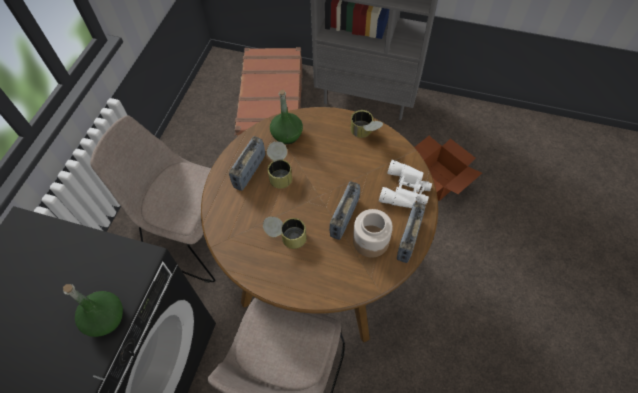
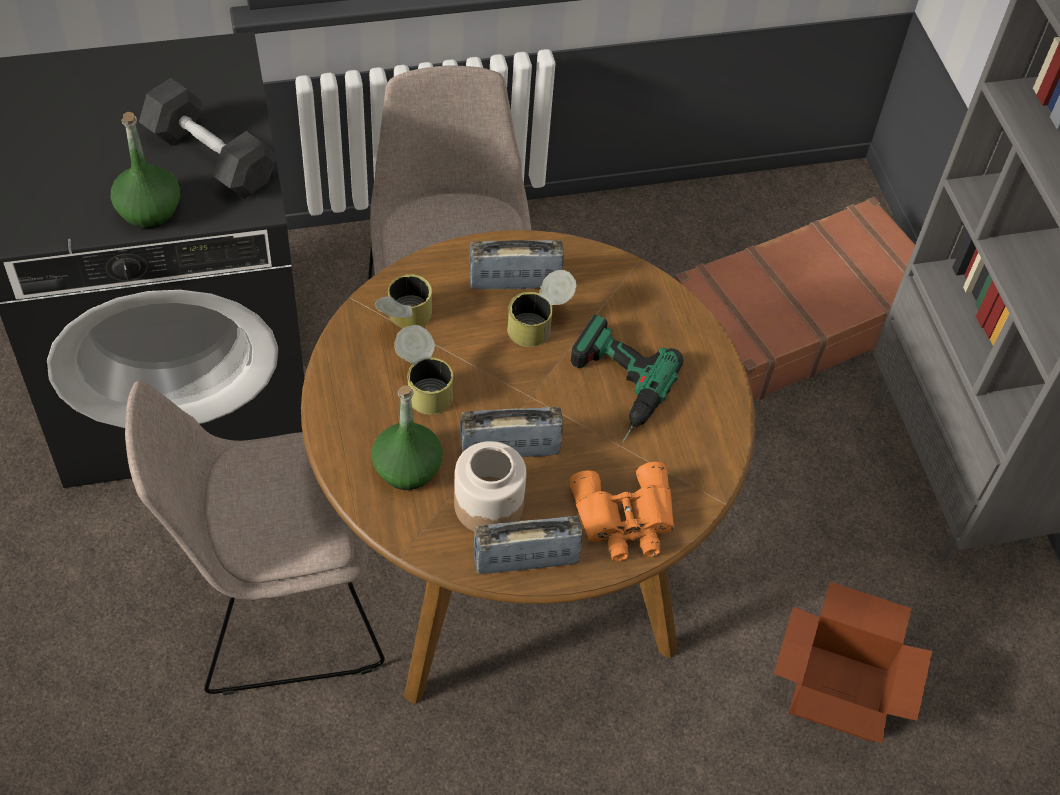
camera: 55 degrees right, 5 degrees down
green bottle [270,90,303,144] -> green bottle moved to [372,385,443,490]
can [350,110,383,138] -> can moved to [375,274,432,328]
white binoculars [379,160,432,208] -> orange binoculars [569,462,674,561]
none -> grey dumbbell [139,78,277,199]
none -> power drill [571,315,684,443]

